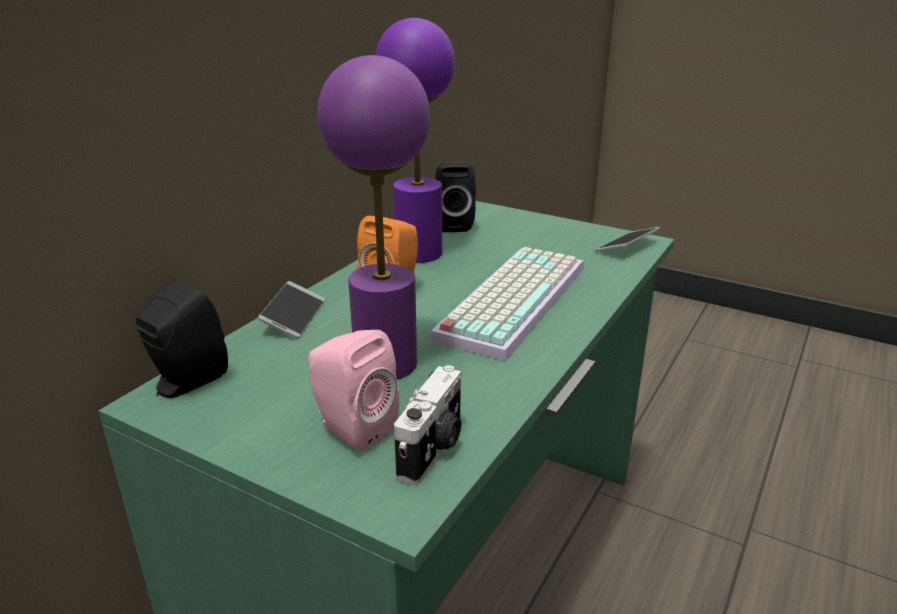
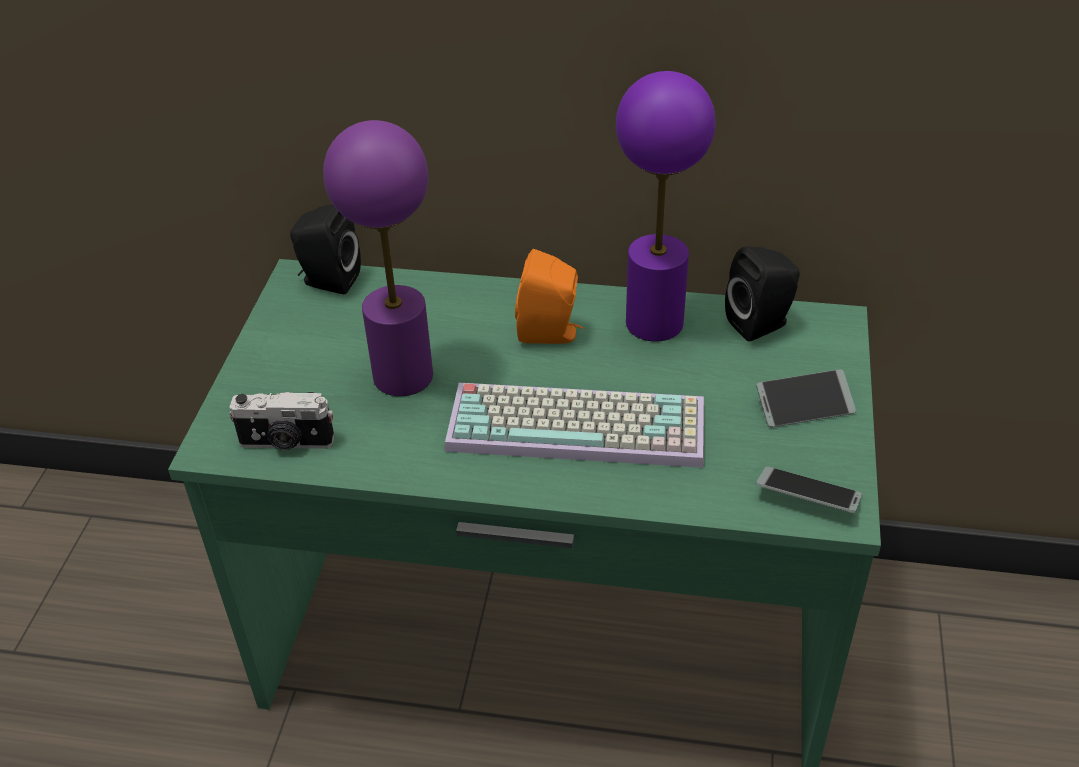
camera: 70 degrees right, 15 degrees up
phone [258,281,325,338] -> phone moved to [756,369,856,427]
pink speaker [308,330,399,452] -> none

